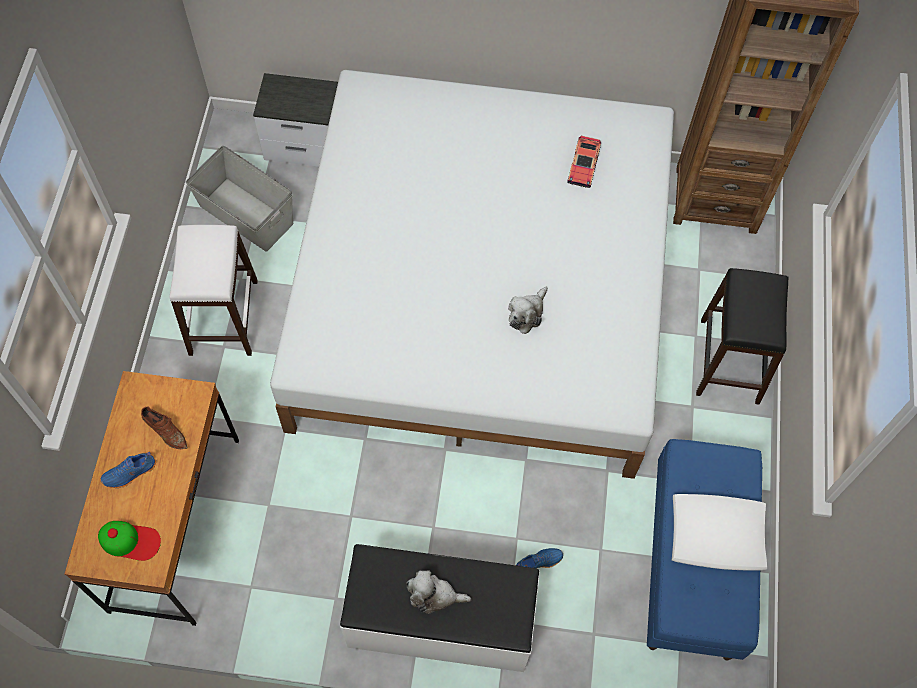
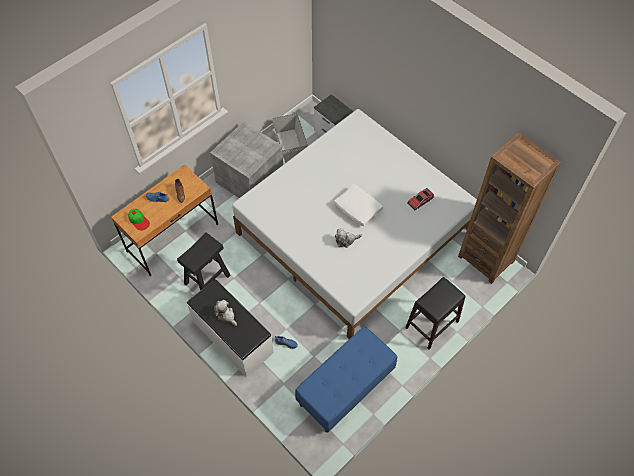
camera: 40 degrees right, 5 degrees down
white stool [170,225,258,356] -> grey storage box [210,122,283,198]
white pillow [672,494,767,571] -> white pillow moved to [334,184,383,226]
none -> black stool [177,232,231,291]

